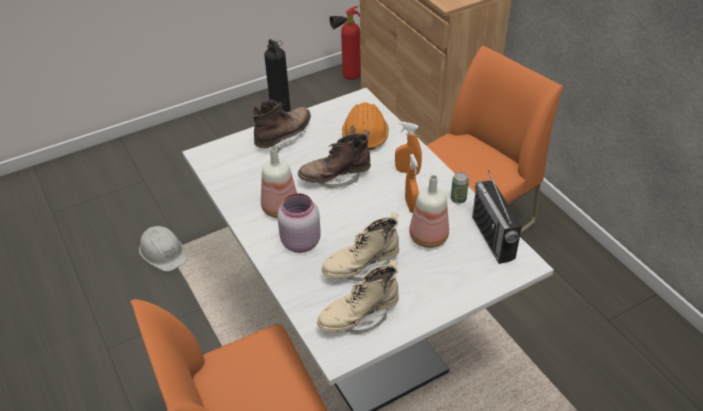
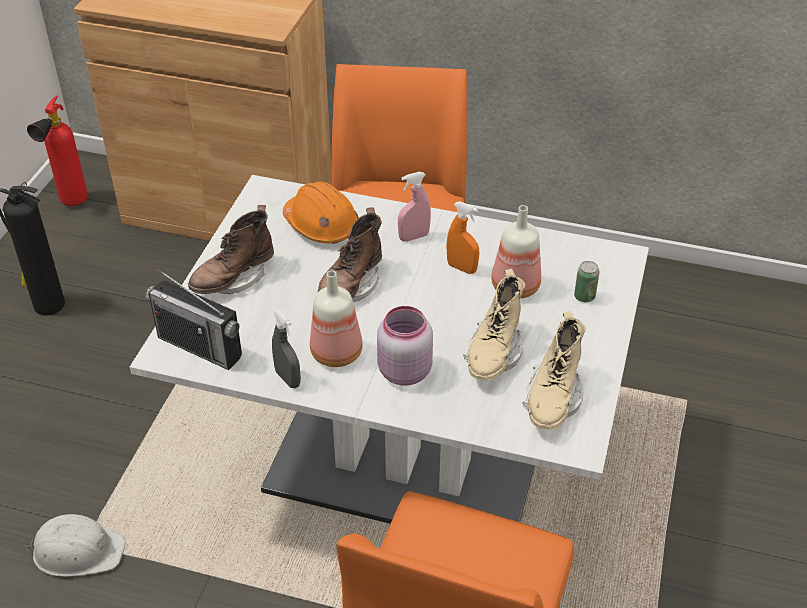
camera: 45 degrees left, 0 degrees up
brown boot [252,100,311,153] -> brown boot turned 135 degrees counterclockwise [188,205,274,294]
orange spray bottle [395,122,422,175] -> pink spray bottle [398,171,431,242]
can [451,172,469,204] -> can moved to [574,261,599,302]
radio [472,170,522,264] -> radio moved to [145,269,242,370]
none -> grey spray bottle [272,309,301,388]

